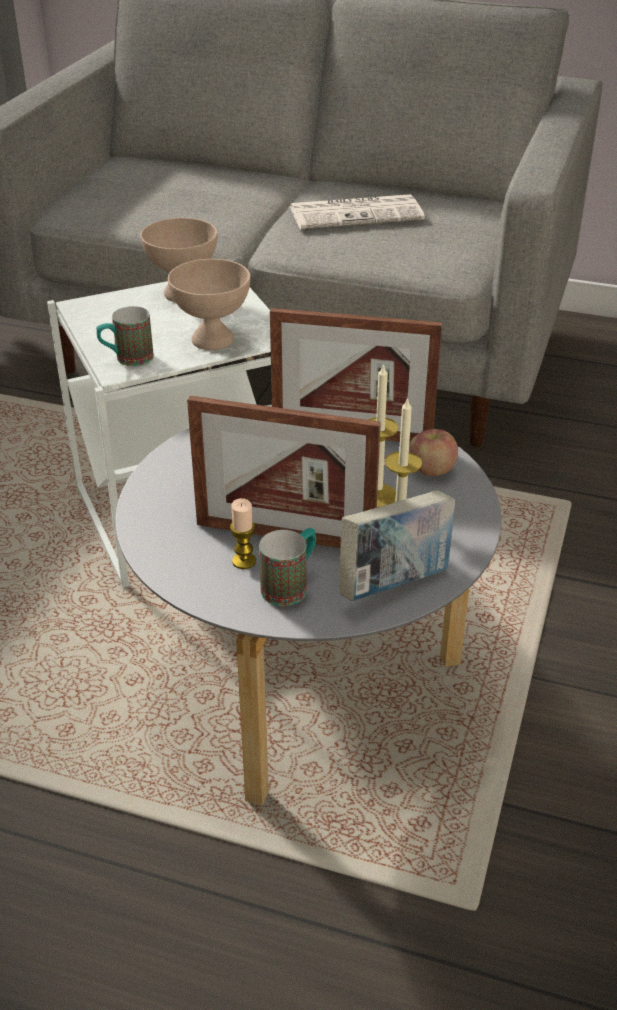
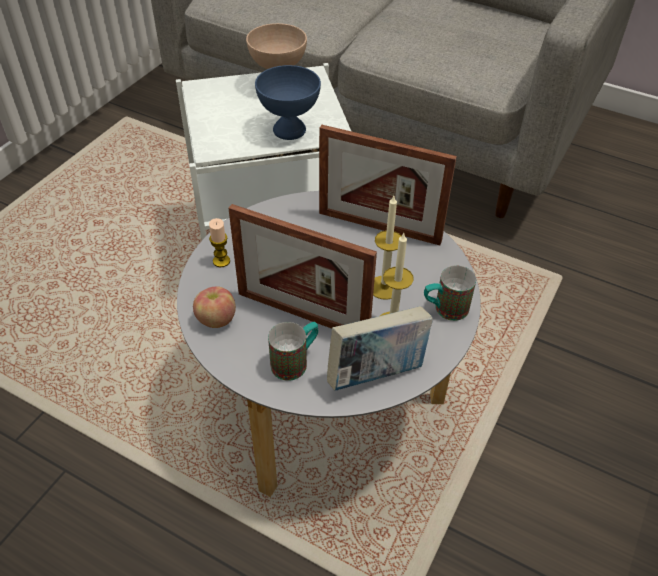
camera: 10 degrees right, 10 degrees up
mug [96,306,154,366] -> mug moved to [424,266,476,321]
beige bowl [168,259,251,350] -> blue bowl [255,65,321,140]
candle [230,498,256,569] -> candle moved to [209,218,230,267]
newspaper [290,194,425,229] -> none
apple [409,429,458,476] -> apple moved to [193,287,236,328]

